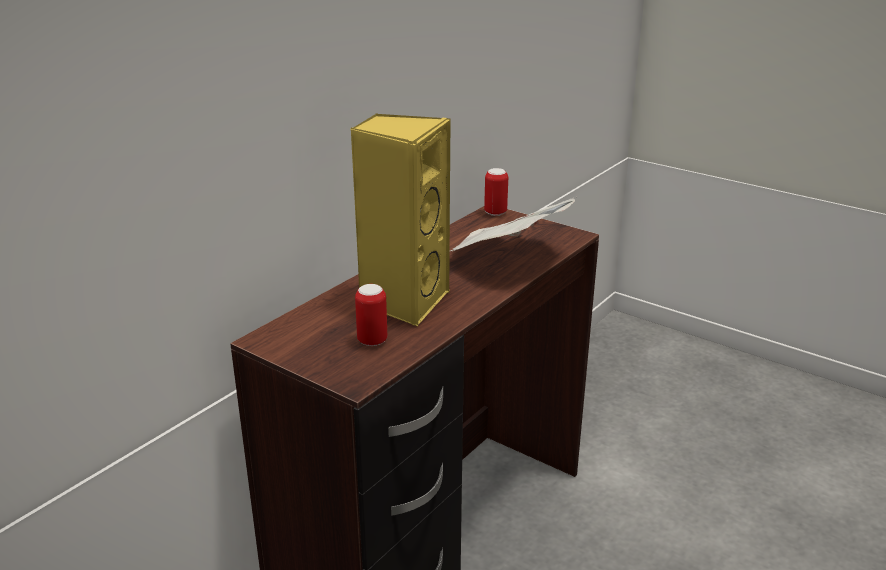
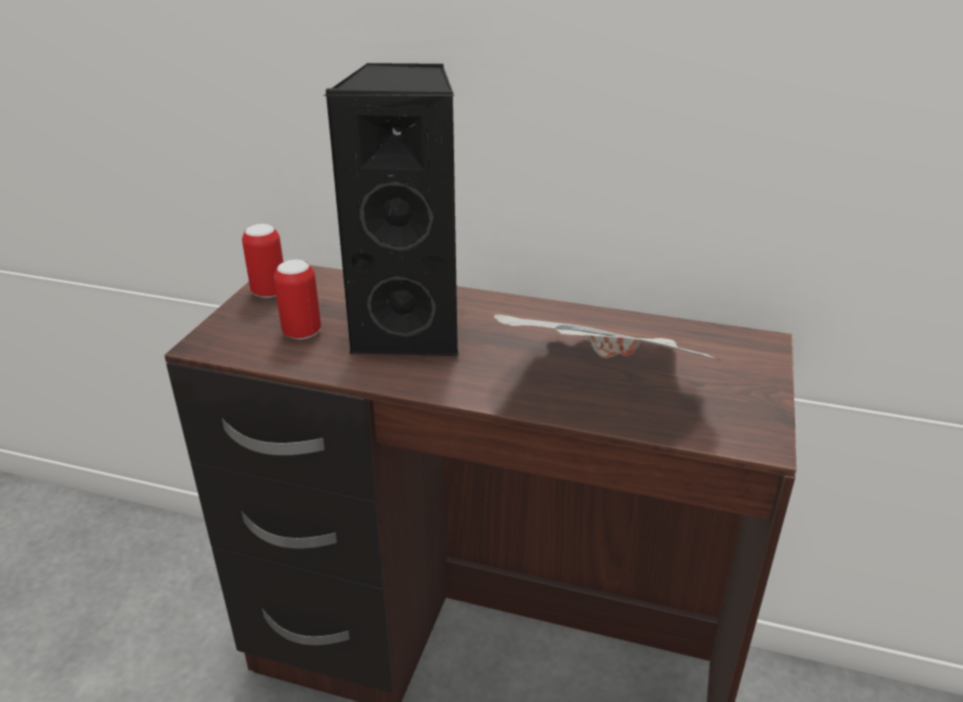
camera: 70 degrees right, 5 degrees up
yellow speaker [351,113,451,326] -> black speaker [323,63,459,356]
can [484,168,508,216] -> can moved to [242,224,283,298]

